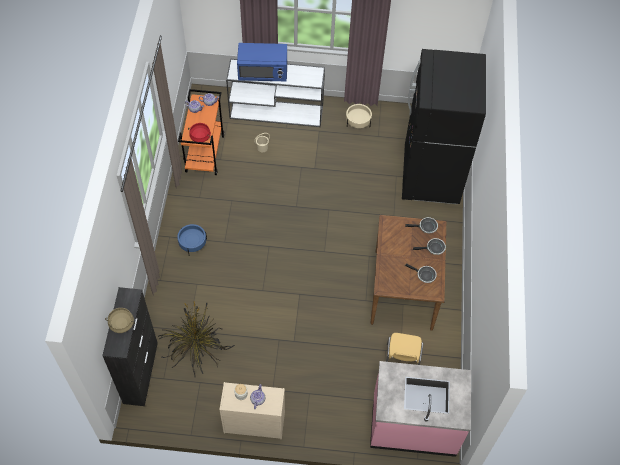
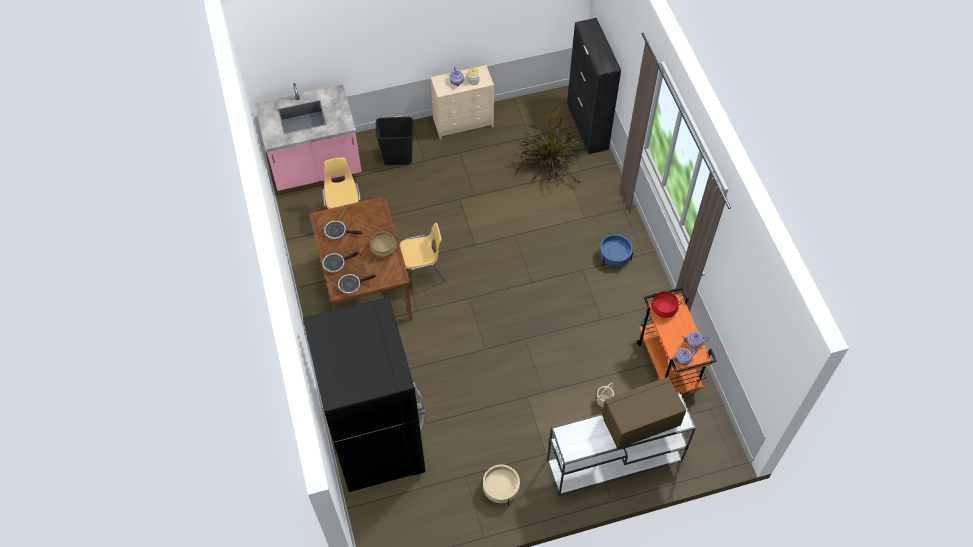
camera: 160 degrees right, 0 degrees up
beige cooking pot [105,308,135,333] -> beige cooking pot moved to [367,232,398,257]
blue microwave [237,43,287,81] -> brown microwave [602,377,686,449]
none -> black trash can [376,117,413,165]
none -> yellow chair [400,223,446,283]

